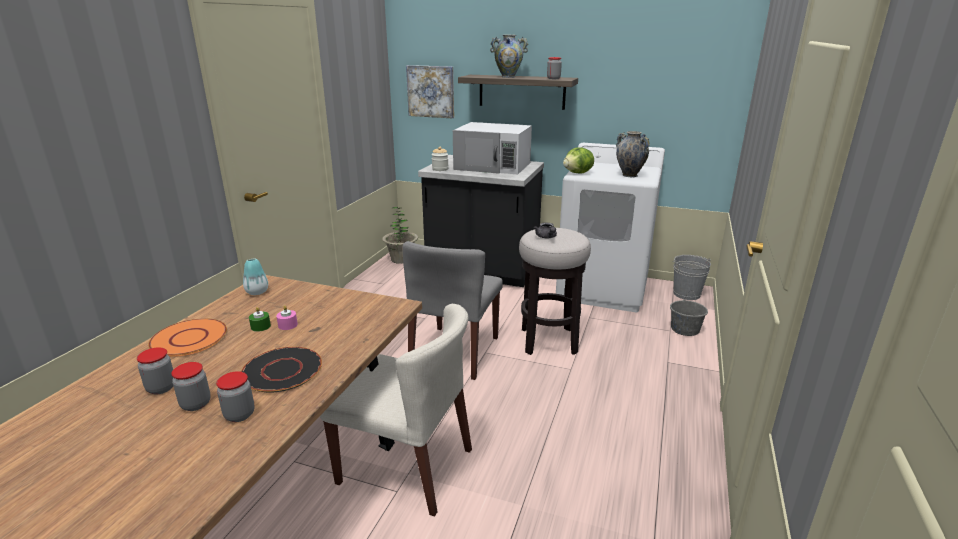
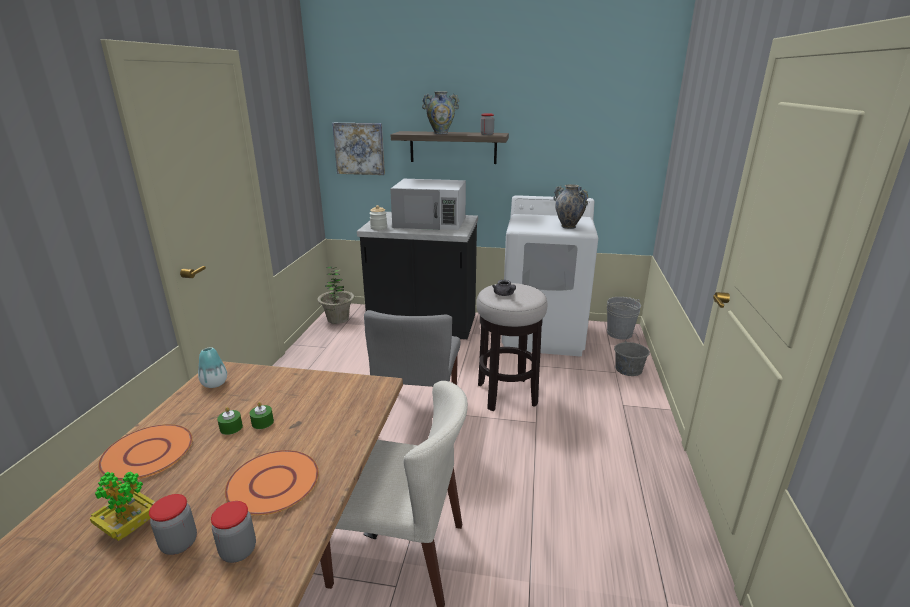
camera: 10 degrees left, 0 degrees up
jar [137,347,173,395] -> potted plant [90,471,155,541]
black plate [241,347,322,393] -> orange plate [225,450,319,515]
pink candle [276,305,298,330] -> green candle [250,402,274,429]
lettuce [563,148,594,174] -> none

